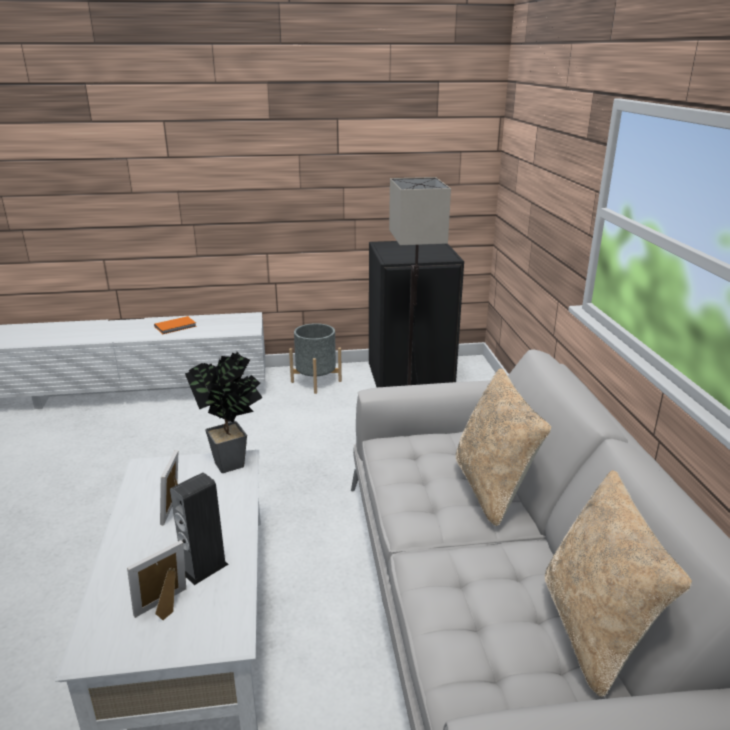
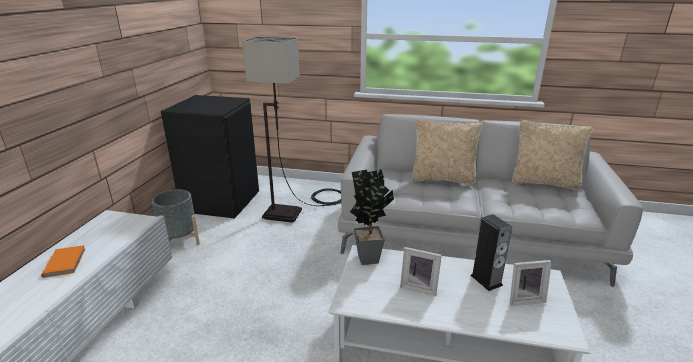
camera: 70 degrees left, 0 degrees up
picture frame [127,540,186,620] -> picture frame turned 75 degrees counterclockwise [509,260,552,306]

